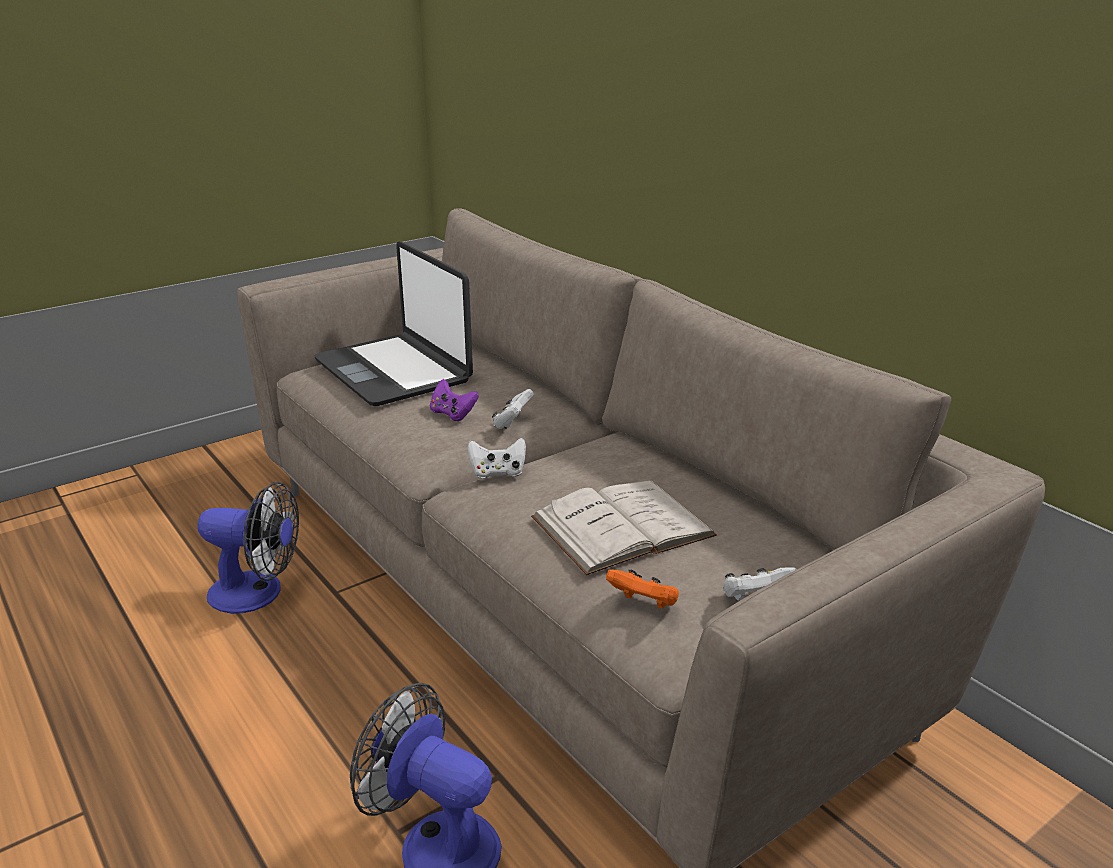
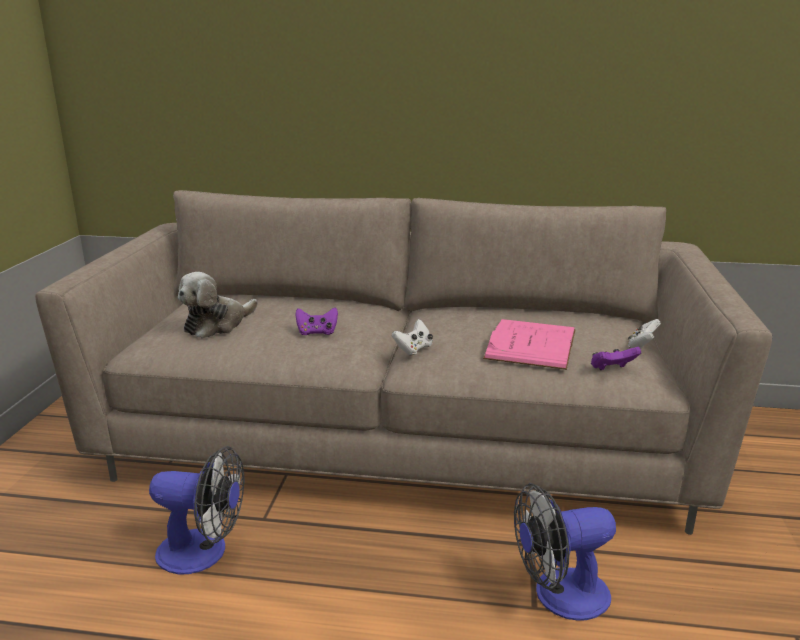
camera: 45 degrees left, 5 degrees down
fan [197,482,299,614] -> fan turned 45 degrees clockwise [149,446,244,575]
laptop [315,241,473,406] -> plush toy [178,272,258,338]
white game controller [492,389,534,429] -> none
white book [531,480,717,575] -> pink book [483,319,576,370]
orange game controller [606,569,679,609] -> purple game controller [591,347,641,370]

